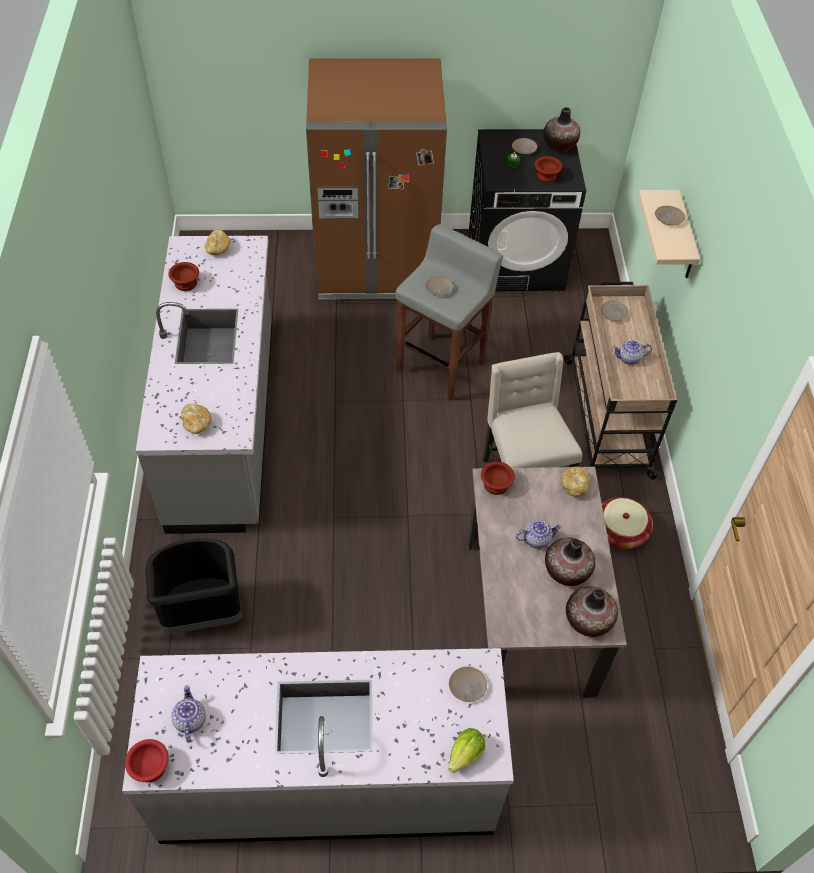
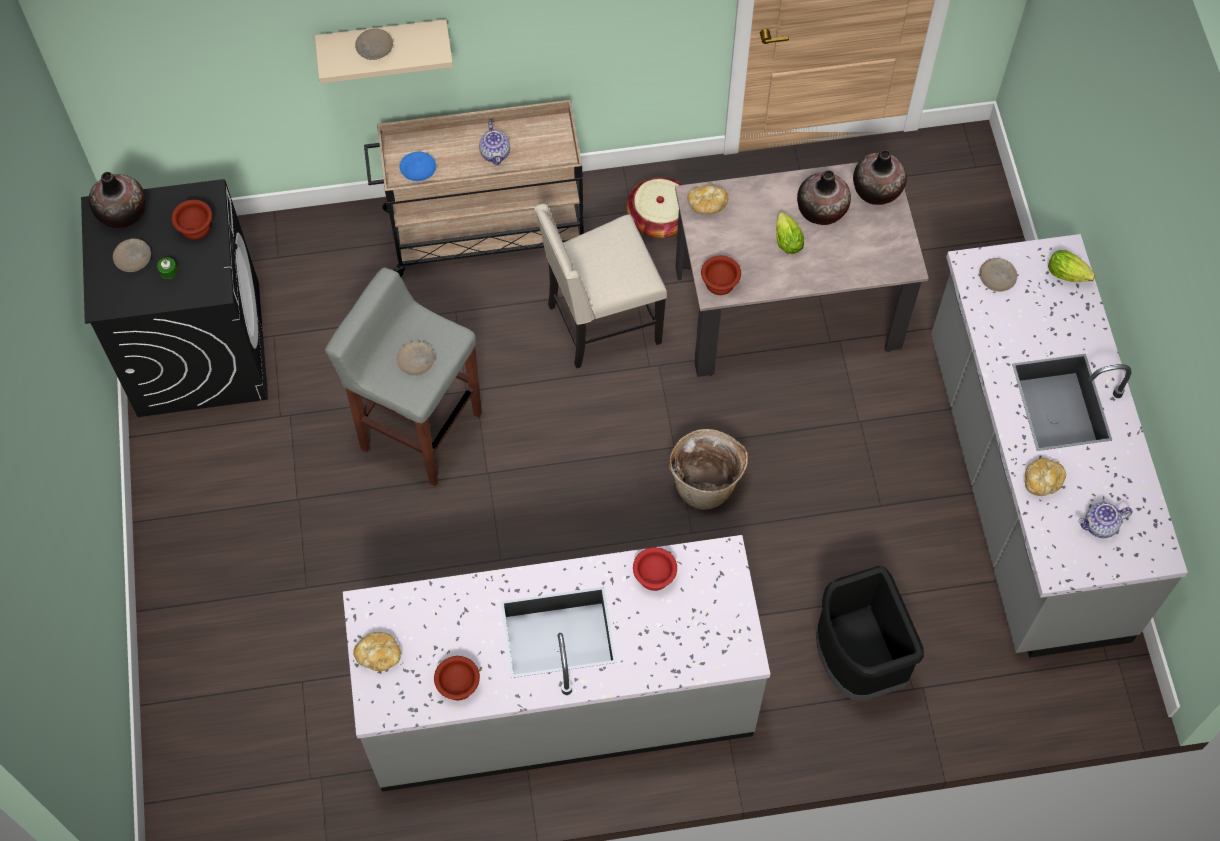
camera: 95 degrees left, 10 degrees up
red bowl [125,739,169,782] -> red bowl moved to [633,547,677,591]
bread [181,404,212,434] -> bread moved to [1025,458,1066,496]
brown fridge [306,58,447,300] -> none
teapot [515,520,563,549] -> lettuce [776,212,804,254]
beige plate [601,301,628,321] -> blue plate [399,152,436,181]
none -> basket [669,429,748,510]

